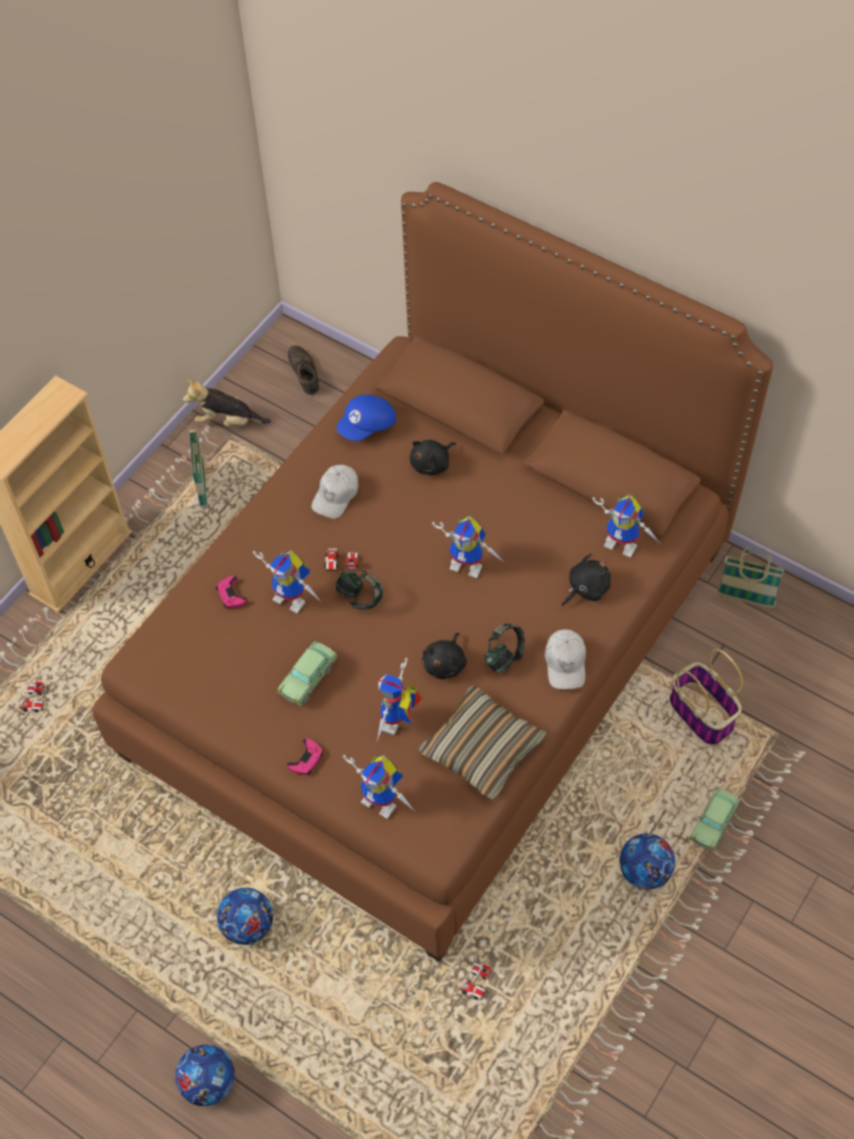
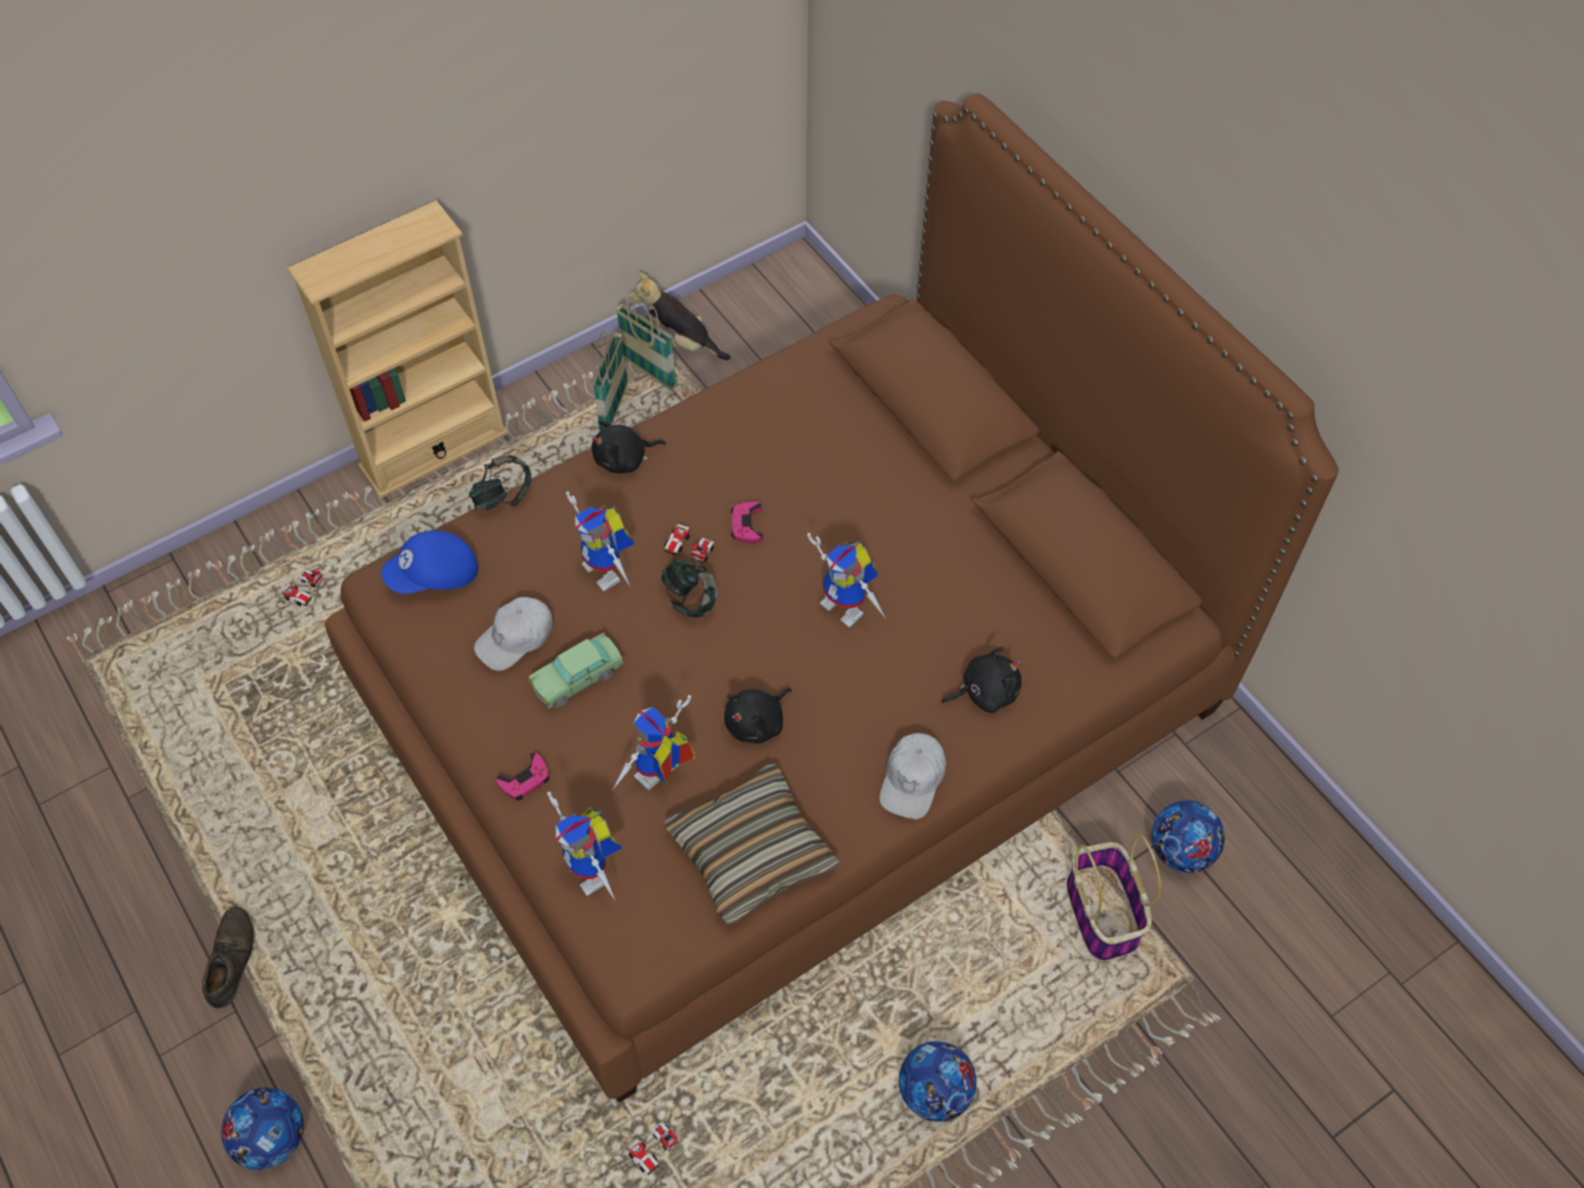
camera: 20 degrees right, 0 degrees up
pink game controller [216,576,247,608] -> pink game controller moved to [731,502,763,543]
football [217,888,273,945] -> football moved to [1152,800,1225,873]
brown shoe [288,345,319,395] -> brown shoe moved to [202,907,255,1008]
white cap [311,465,358,519] -> white cap moved to [474,597,553,671]
blue cap [337,395,396,441] -> blue cap moved to [381,531,478,594]
black plush toy [410,440,456,475] -> black plush toy moved to [592,420,666,473]
headphones [484,624,525,673] -> headphones moved to [469,455,531,510]
toy robot [593,495,659,558] -> none
toy car [689,787,740,852] -> none
basket [718,547,784,608] -> basket moved to [616,295,678,390]

